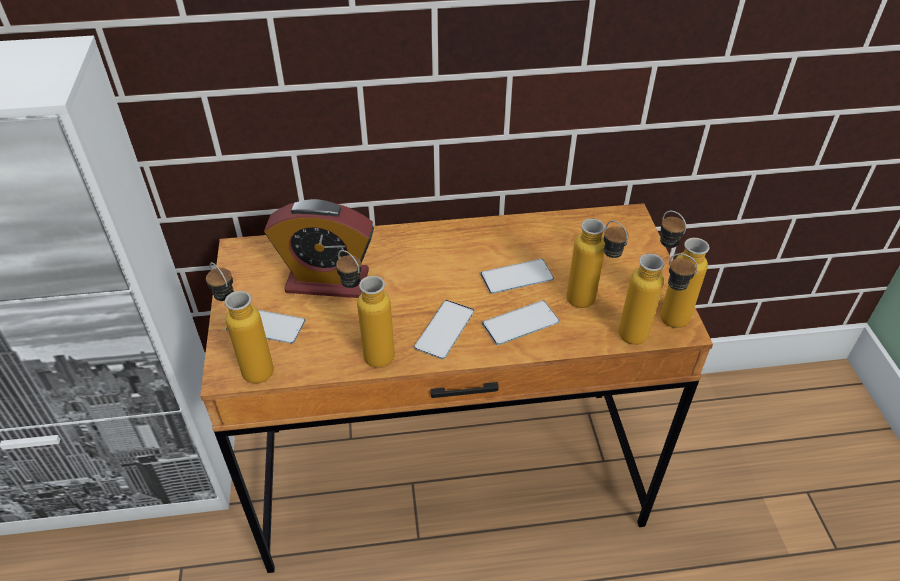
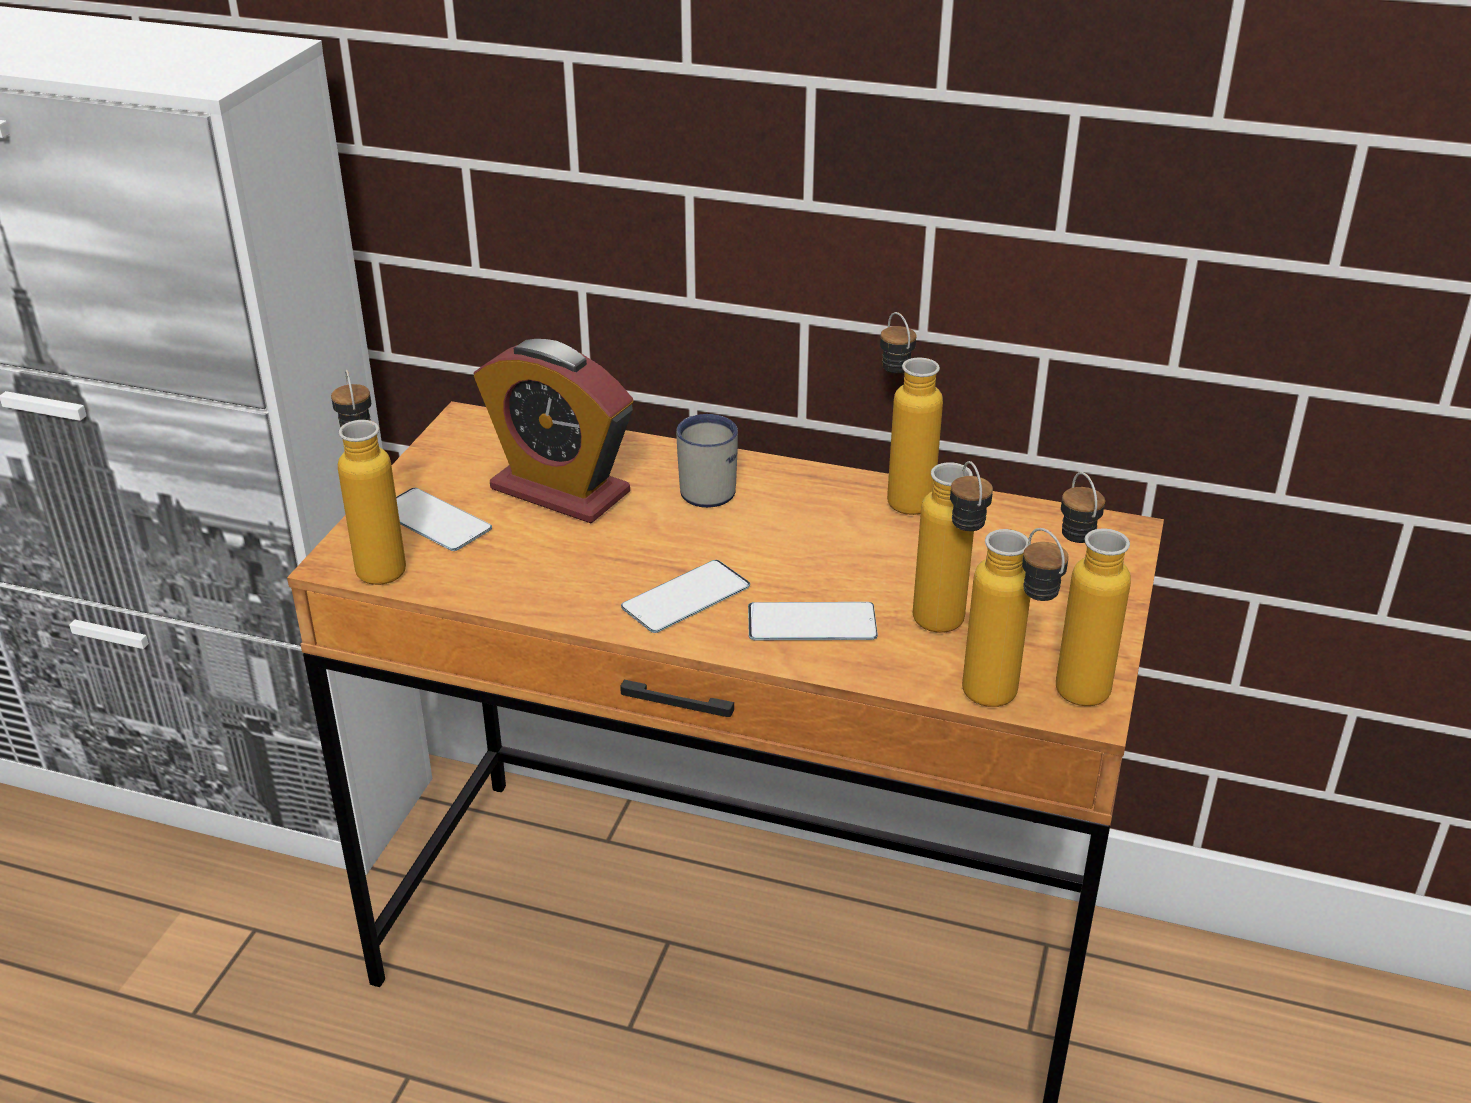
camera: 25 degrees right, 10 degrees down
bottle [336,250,395,368] -> bottle moved to [880,312,943,515]
phone [480,259,554,294] -> none
none -> white mug [676,414,738,508]

